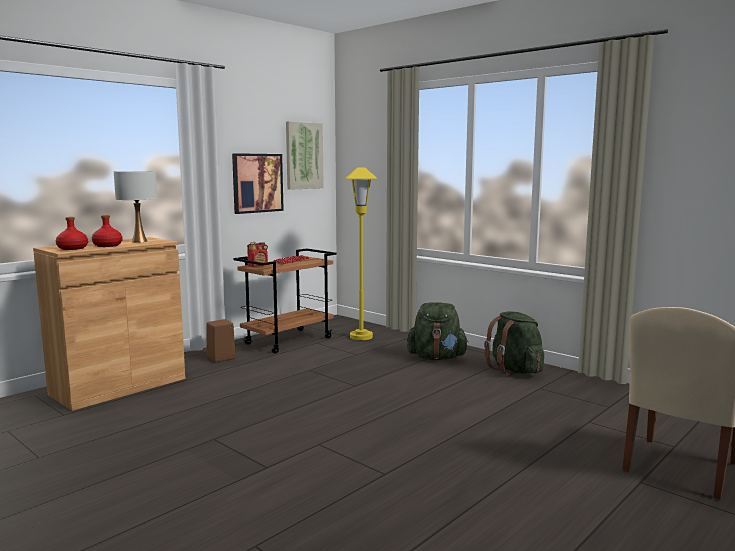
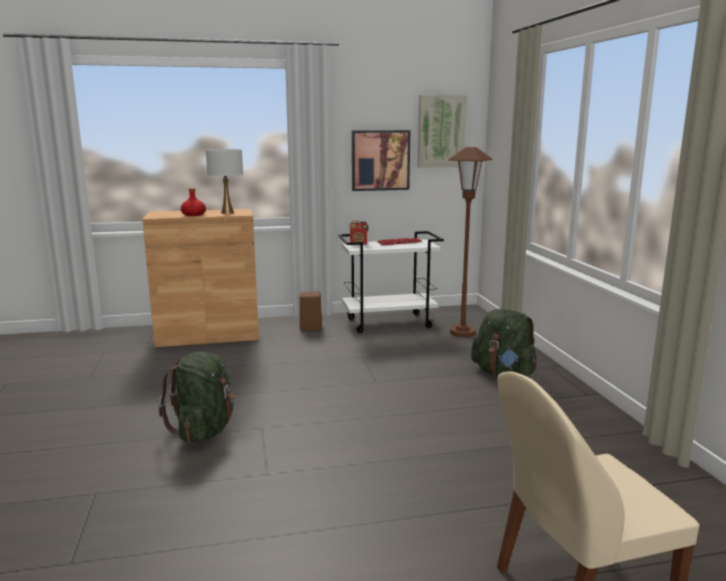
camera: 35 degrees right, 5 degrees up
red bottle [56,217,88,250] -> none
brown cart [233,248,336,354] -> white cart [338,231,444,333]
yellow floor lamp [345,167,378,340] -> brown floor lamp [448,147,492,337]
green backpack [484,312,544,376] -> green backpack moved to [159,351,236,443]

